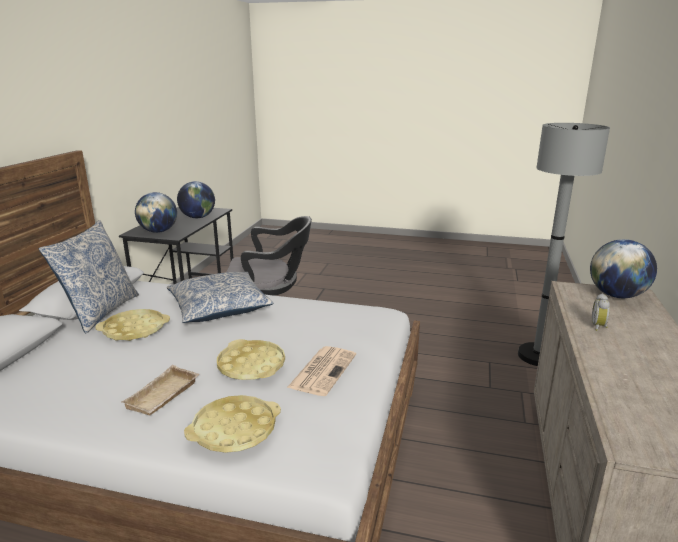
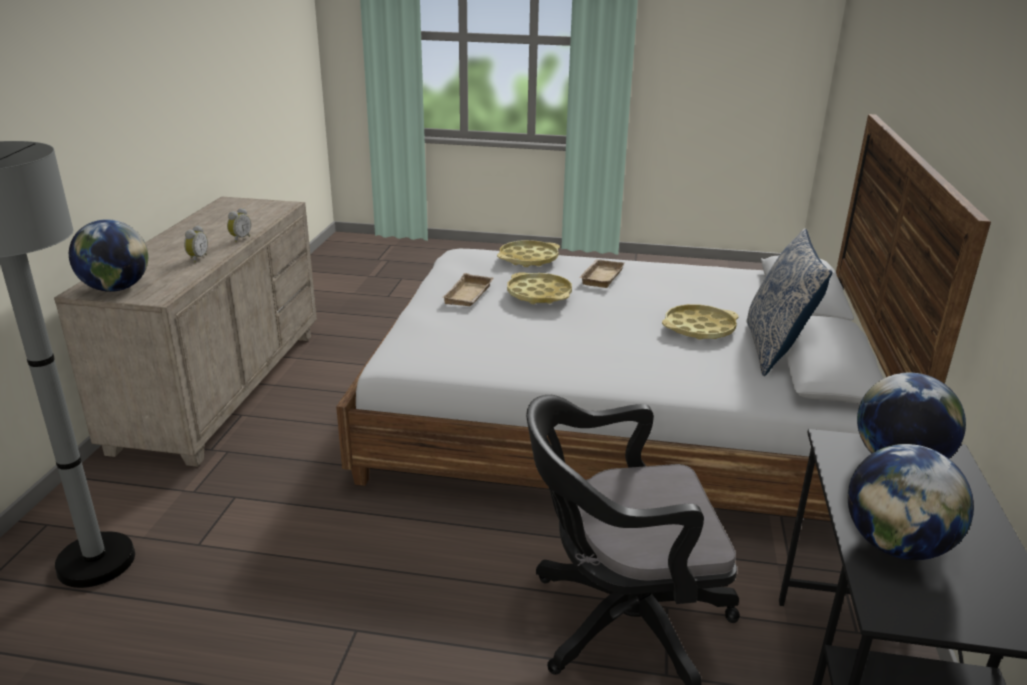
camera: 175 degrees right, 5 degrees up
pillow [167,272,273,323] -> none
newspaper [287,346,356,396] -> beige tray [443,273,494,306]
none -> alarm clock [227,208,251,242]

